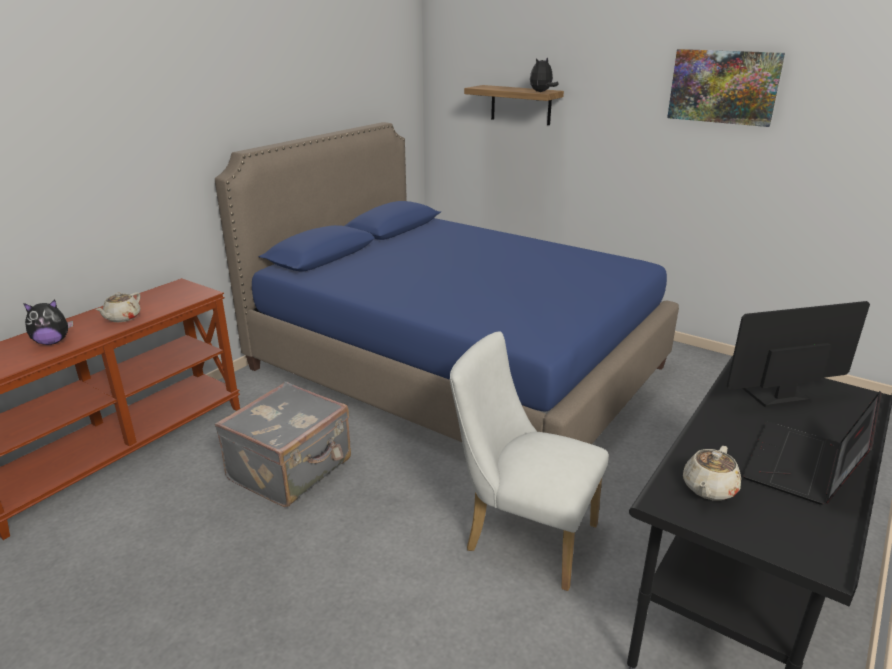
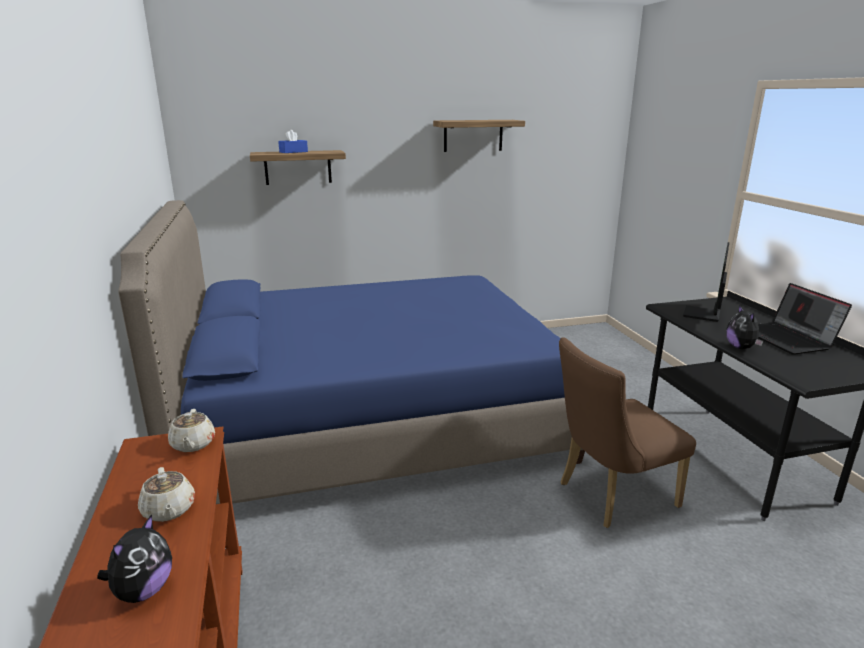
camera: 50 degrees left, 5 degrees down
grey suitcase [215,382,351,507] -> none
white chair [450,331,609,591] -> brown chair [559,337,696,528]
plush toy [530,57,559,92] -> plush toy moved to [726,305,763,349]
picture [667,49,785,127] -> shelf [433,120,525,152]
beige teapot [683,446,741,501] -> beige teapot moved to [168,409,215,452]
none -> blue tissue box [278,130,308,153]

